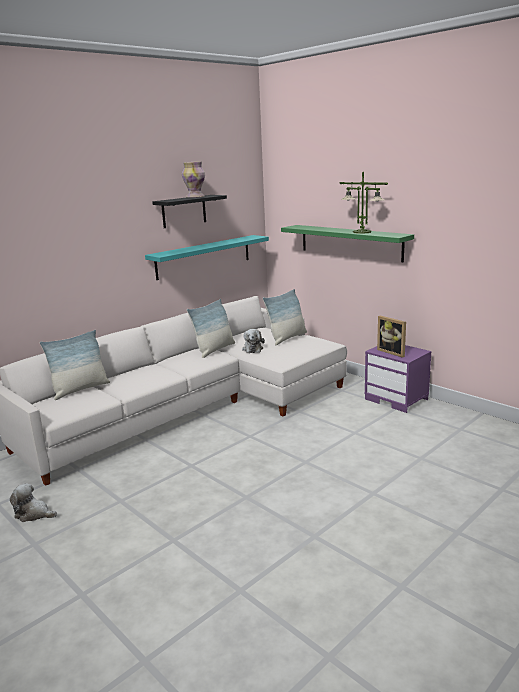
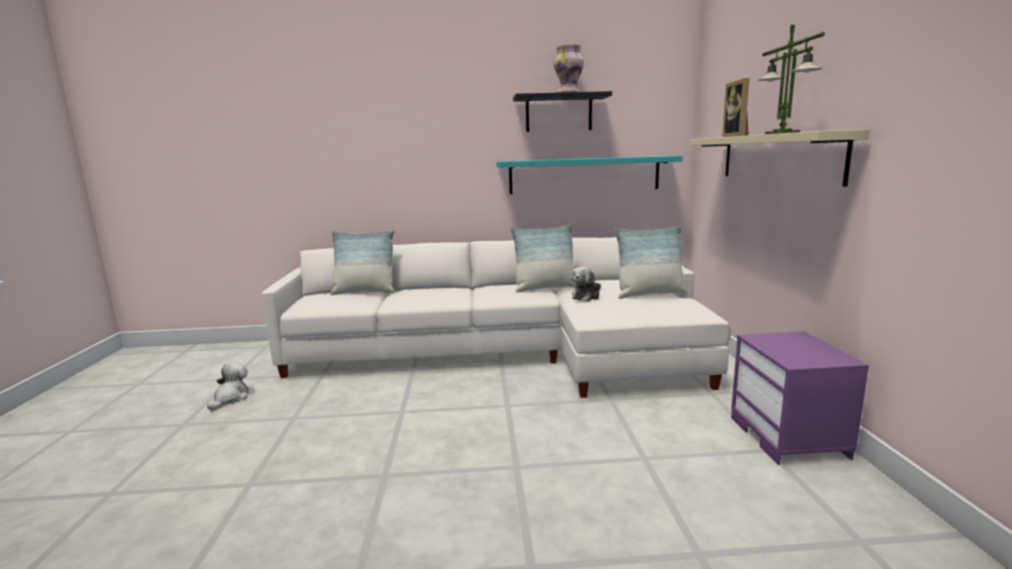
camera: 40 degrees right, 5 degrees down
plush toy [10,483,57,522] -> plush toy turned 45 degrees clockwise [207,362,249,411]
green shelf [281,225,414,262] -> beige shelf [690,129,870,187]
picture frame [377,315,406,358] -> picture frame moved to [722,78,750,137]

